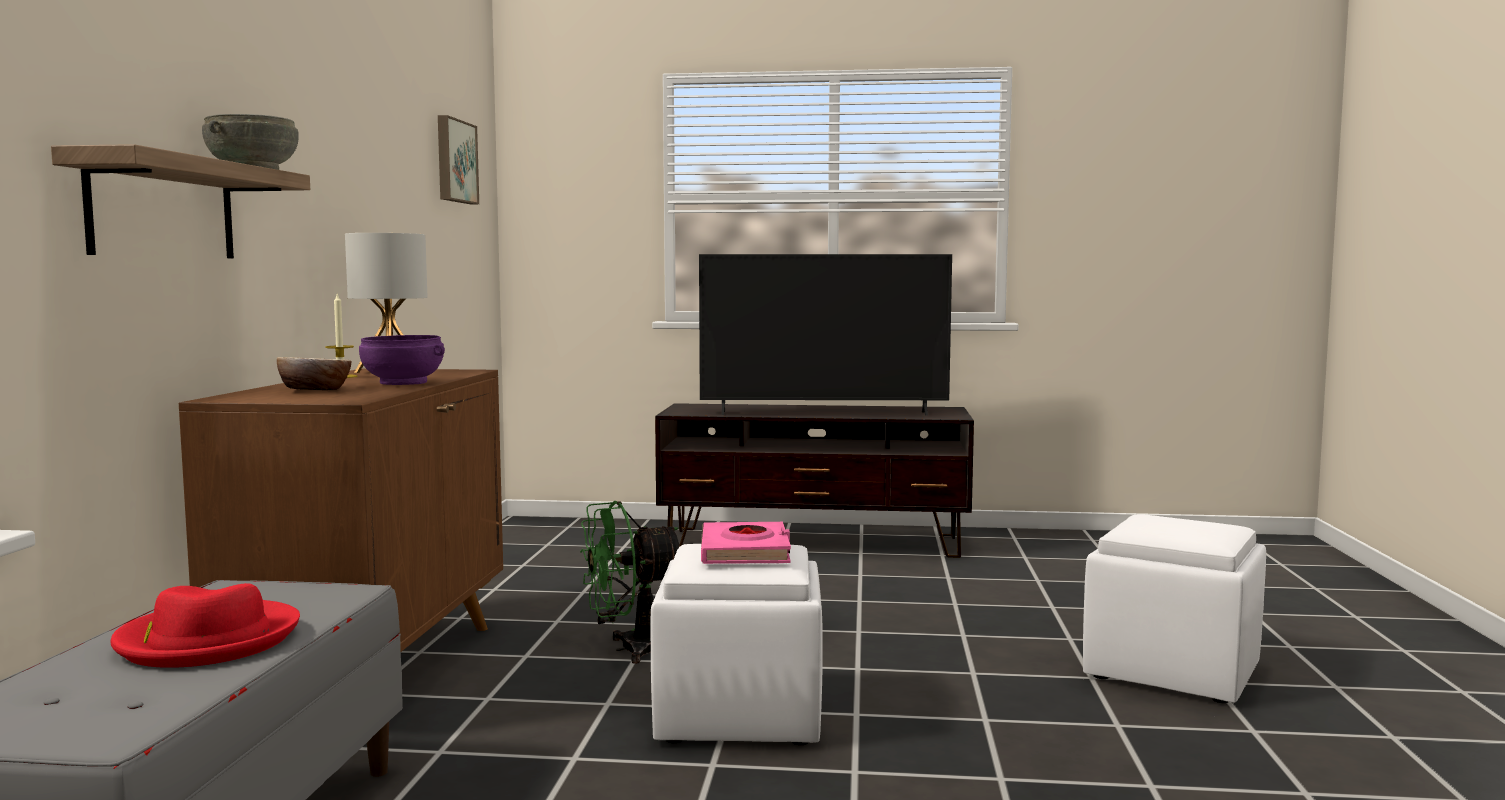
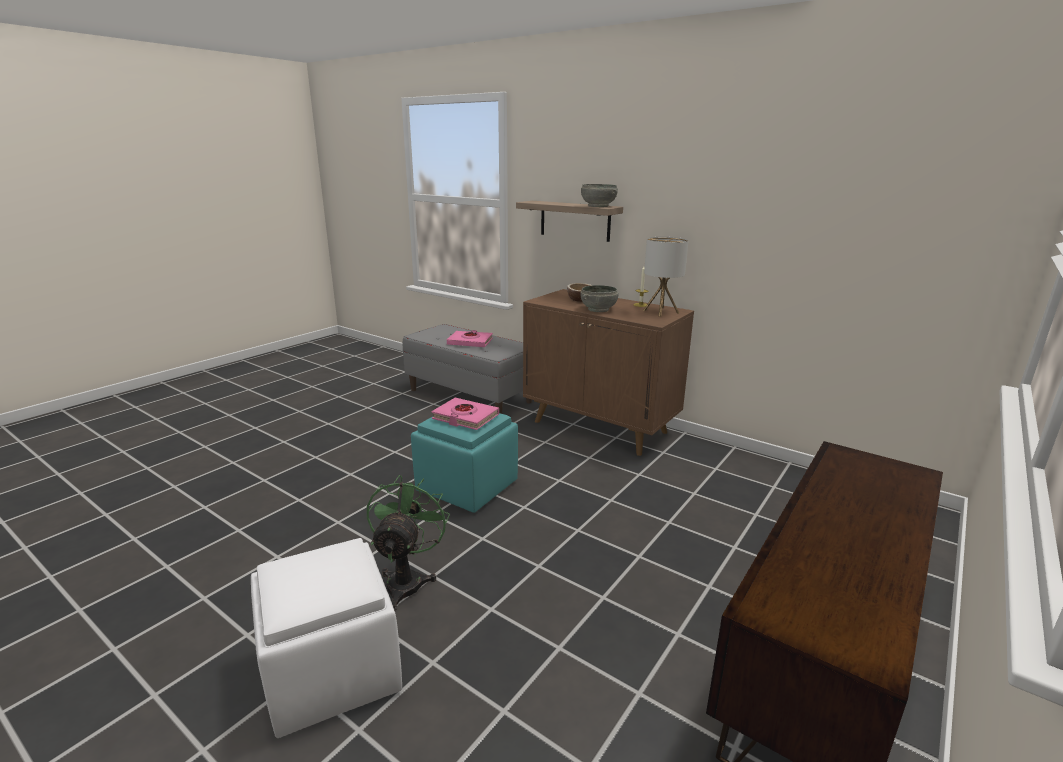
camera: 120 degrees right, 15 degrees up
red hat [110,583,300,668] -> pink book [447,330,493,347]
purple bowl [359,335,445,385] -> grey bowl [580,285,619,312]
picture [438,115,479,204] -> none
green fan [580,501,680,664] -> green fan moved to [367,475,450,611]
white ottoman [650,544,822,745] -> turquoise ottoman [411,413,518,513]
television [699,254,952,416] -> none

